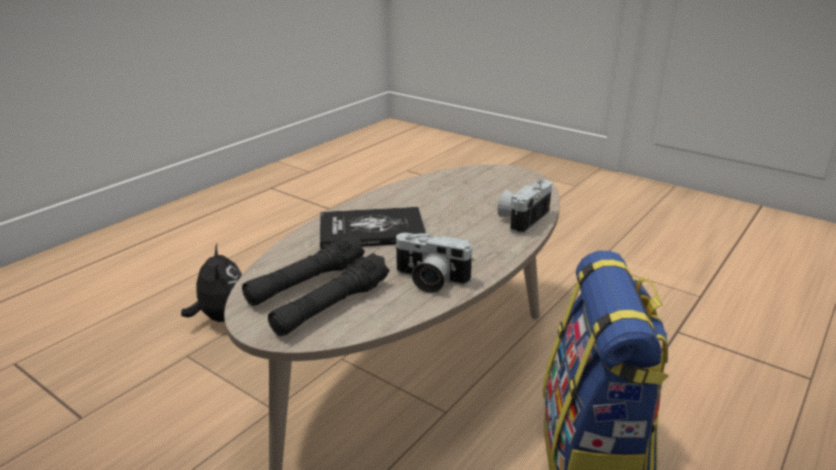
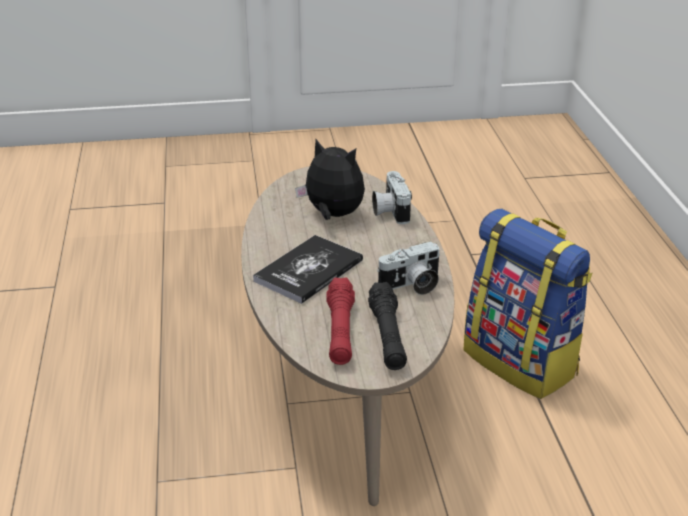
camera: 45 degrees left, 5 degrees up
plush toy [181,244,242,322] -> plush toy moved to [295,139,365,220]
black flashlight [242,234,365,306] -> red flashlight [326,278,355,365]

